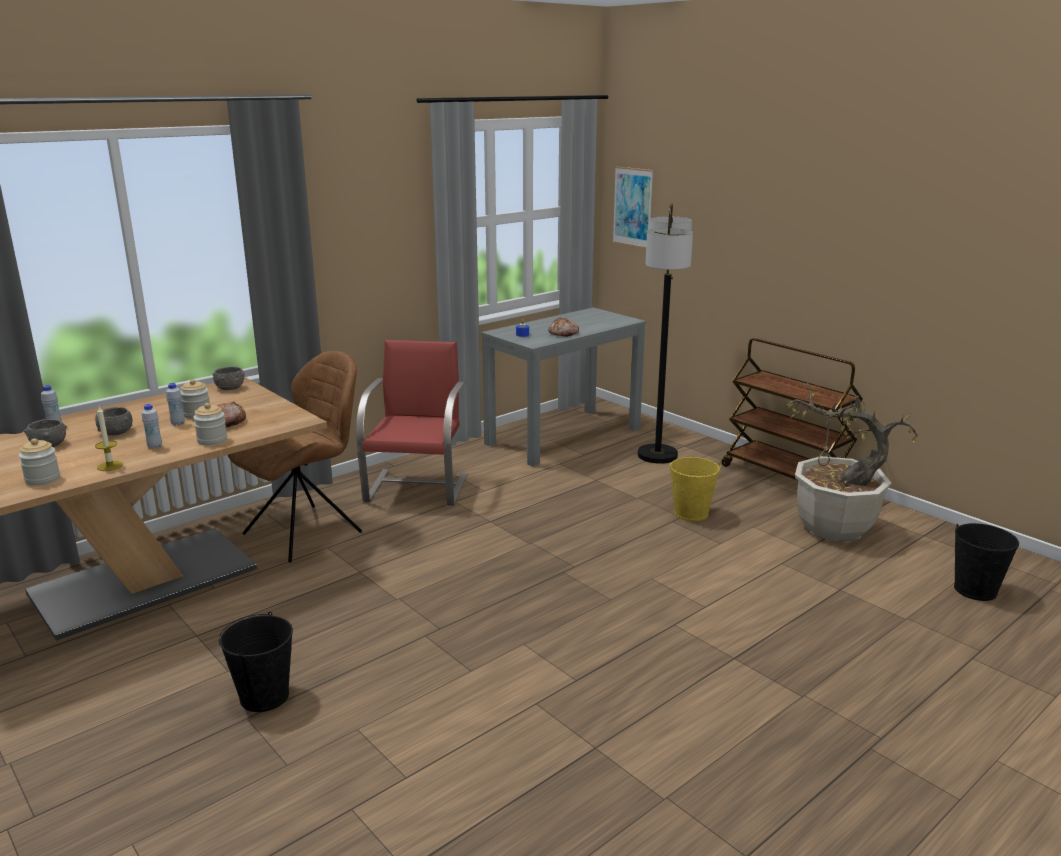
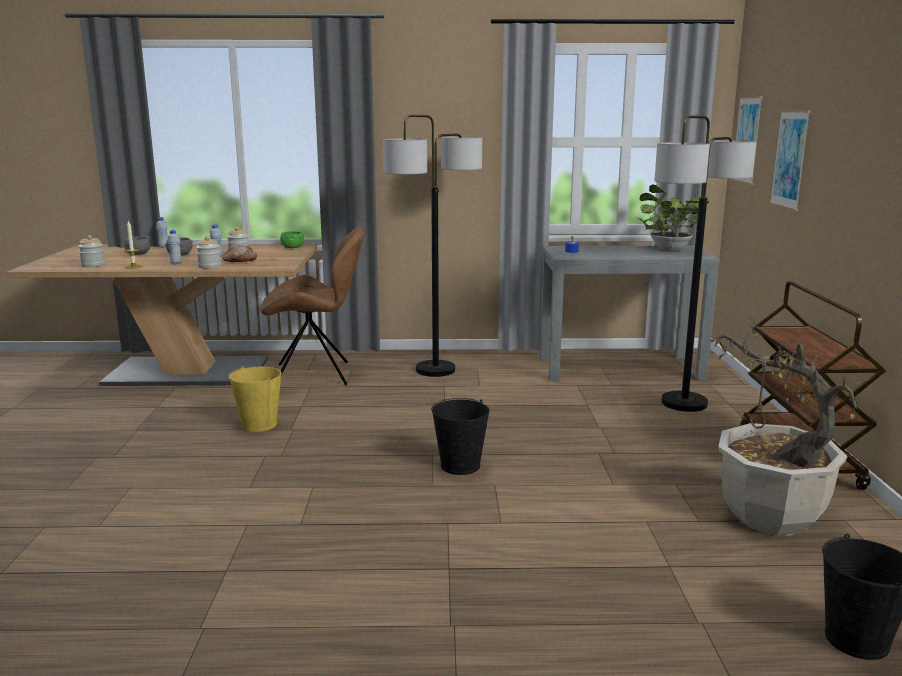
camera: 40 degrees right, 5 degrees down
grey bowl [212,366,245,390] -> green bowl [280,231,304,248]
black bucket [219,612,293,712] -> black bucket moved to [431,398,490,475]
red chair [356,340,467,506] -> floor lamp [383,115,482,377]
bread [548,317,579,337] -> none
yellow bucket [669,457,721,522] -> yellow bucket moved to [228,366,282,432]
none -> potted plant [638,185,699,252]
none -> picture [769,111,811,211]

